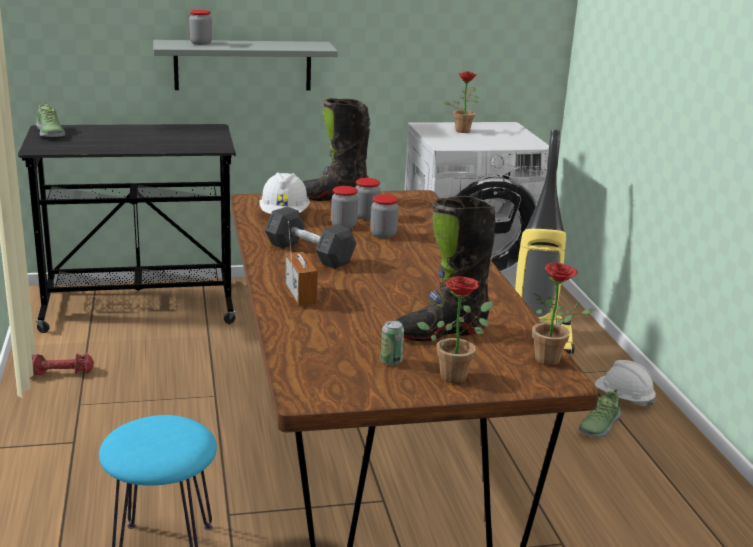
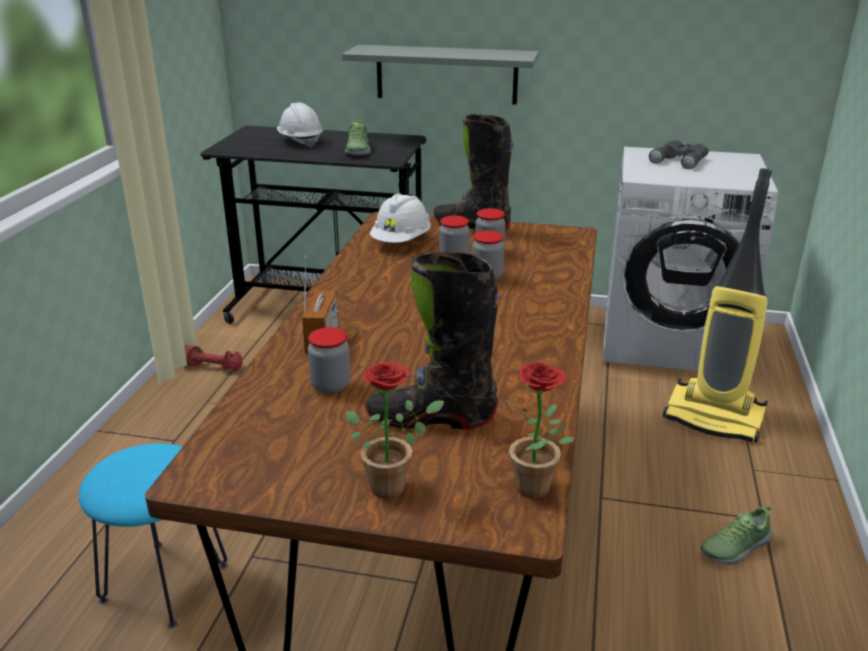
camera: 25 degrees right, 5 degrees up
shoe [36,102,65,137] -> shoe moved to [345,117,370,155]
jar [189,10,212,45] -> jar moved to [308,327,351,394]
grey dumbbell [265,207,357,269] -> none
can [381,320,404,365] -> none
potted plant [444,71,479,133] -> grey binoculars [649,140,709,169]
white hard hat [595,360,656,408] -> white hard hat moved to [277,102,323,147]

